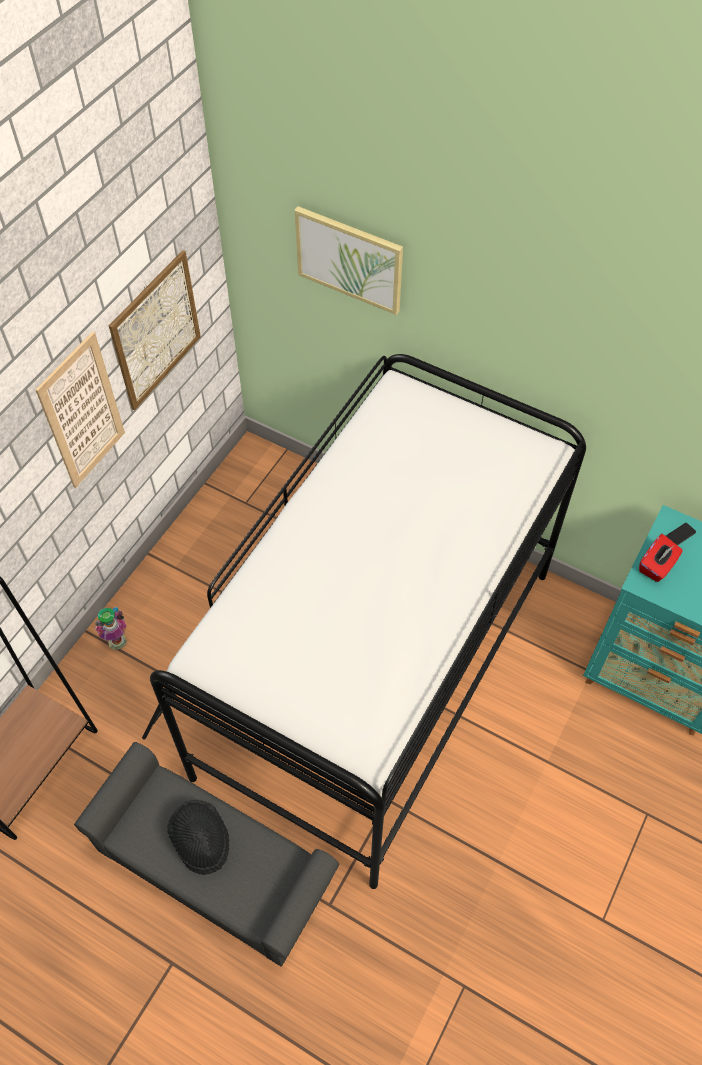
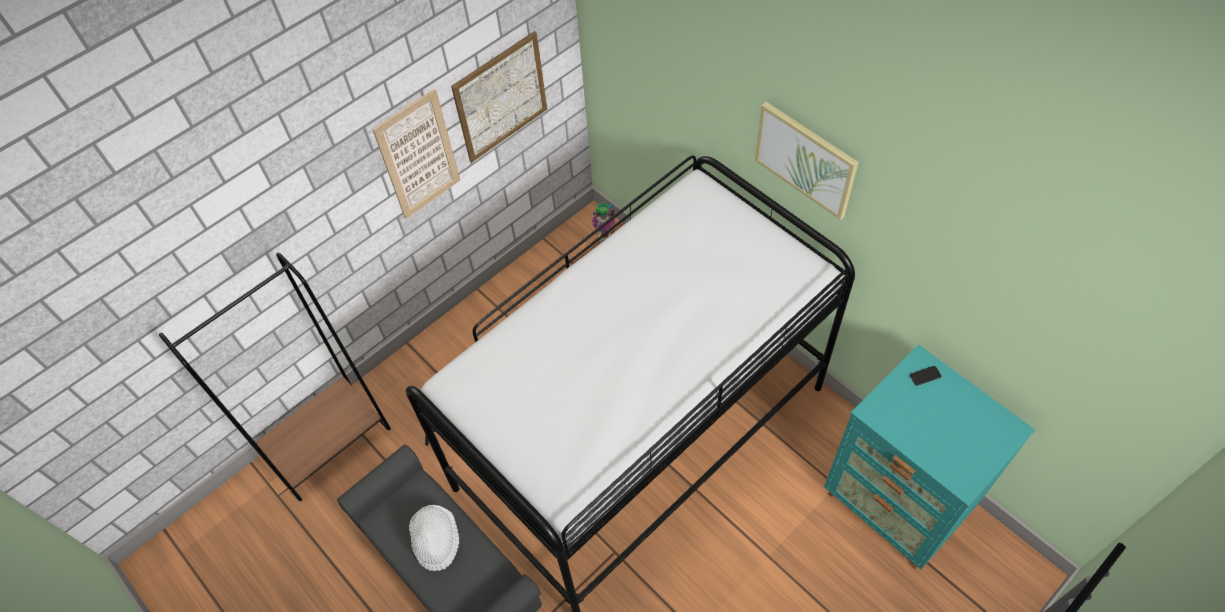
camera: 20 degrees right, 0 degrees up
vase [95,607,127,650] -> vase moved to [592,203,616,242]
black hat [167,800,229,875] -> white hat [409,505,459,571]
picture [294,206,403,315] -> picture moved to [755,102,859,220]
red tissue box [639,534,683,582] -> none

